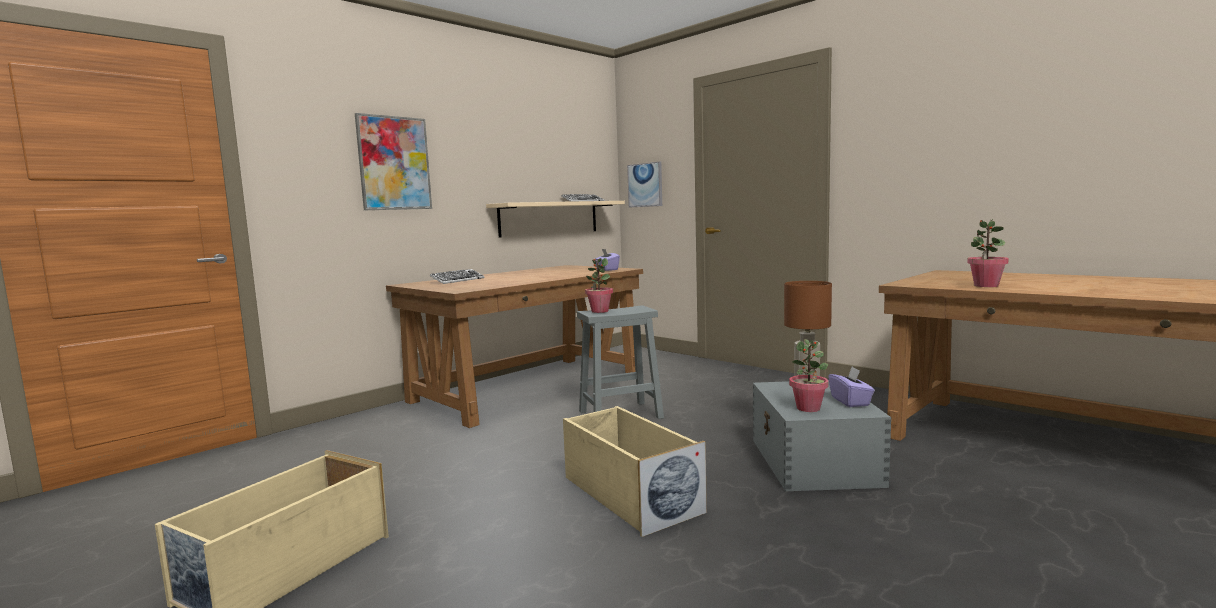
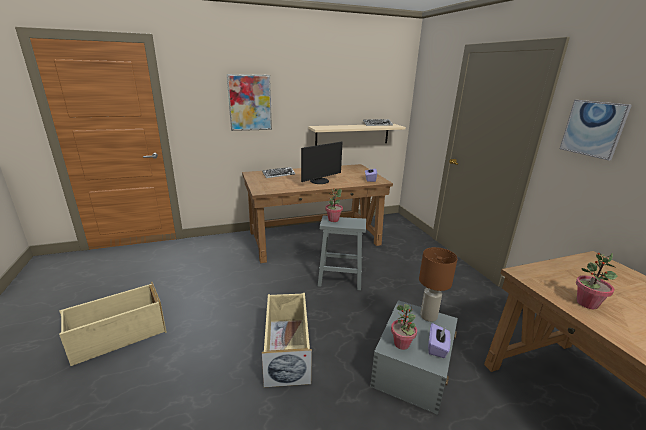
camera: 25 degrees right, 15 degrees up
picture [627,162,662,207] -> picture moved to [560,100,632,160]
none -> monitor [301,142,342,184]

